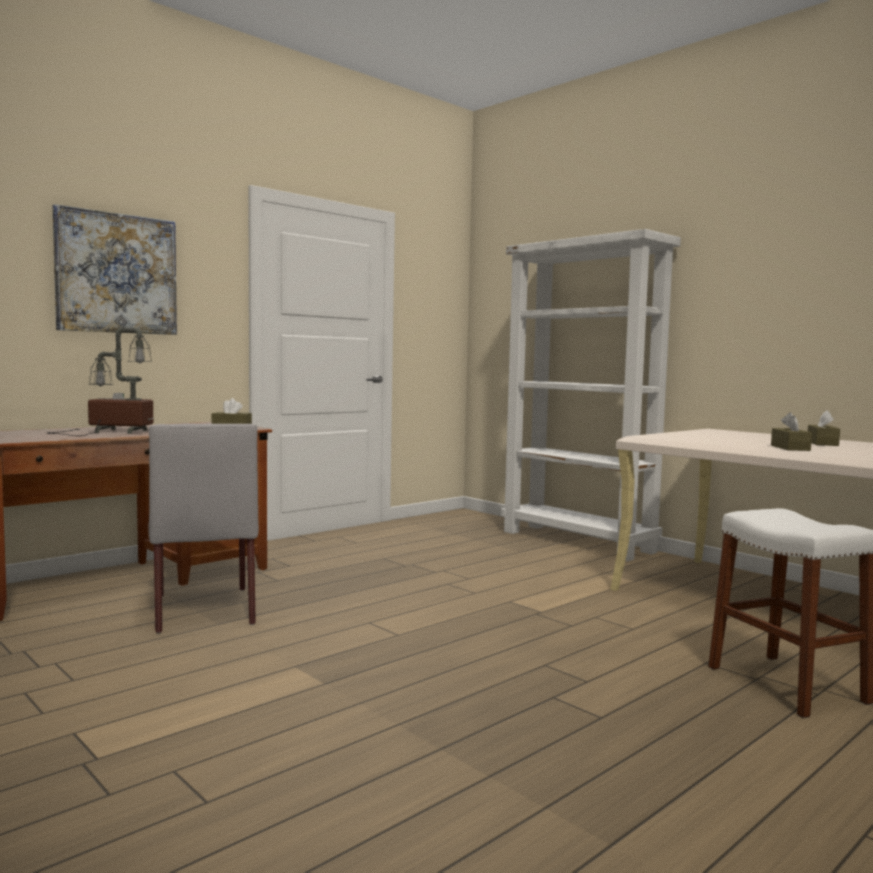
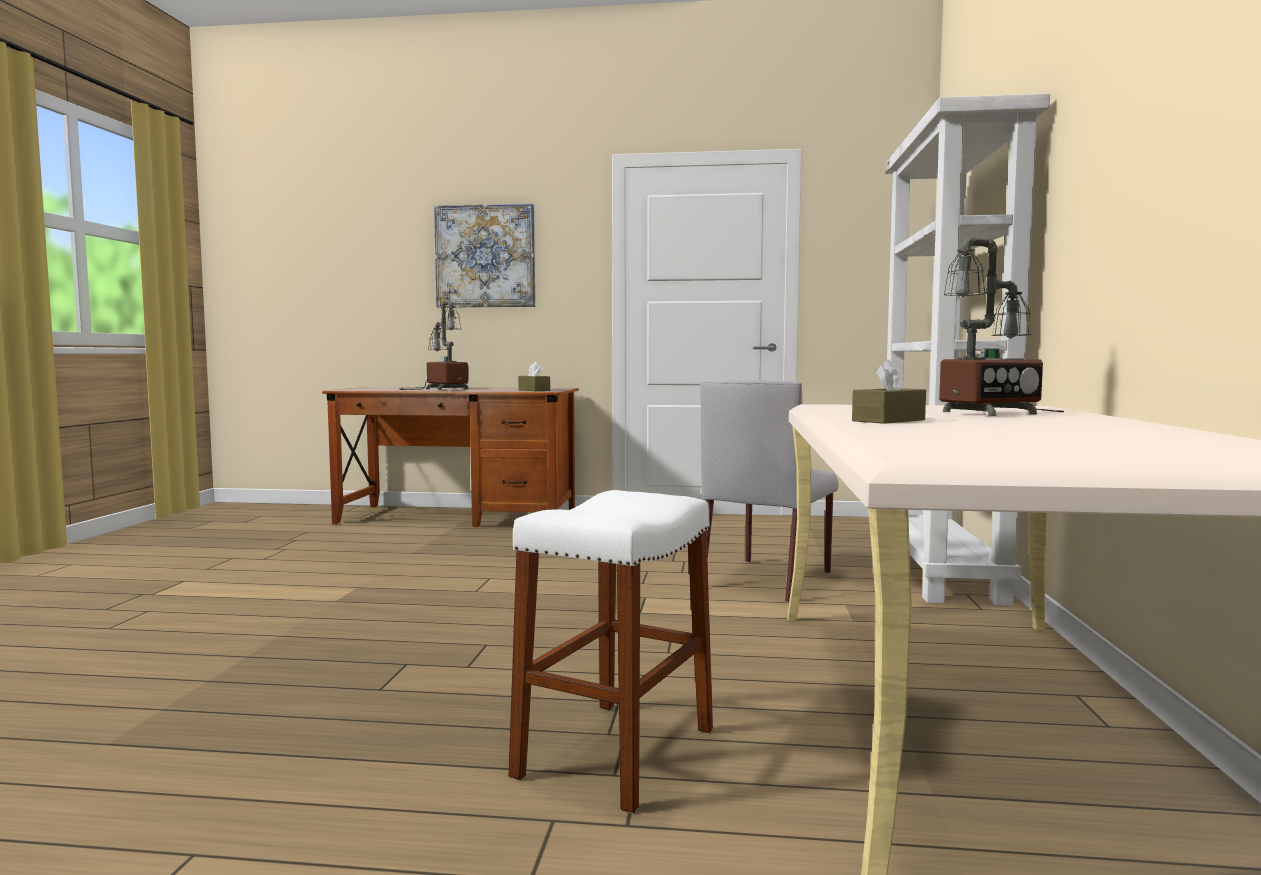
camera: 50 degrees right, 0 degrees up
grey chair [148,424,259,634] -> grey chair moved to [700,379,839,603]
brown tissue box [808,410,840,446] -> none
none -> table lamp [939,237,1064,416]

